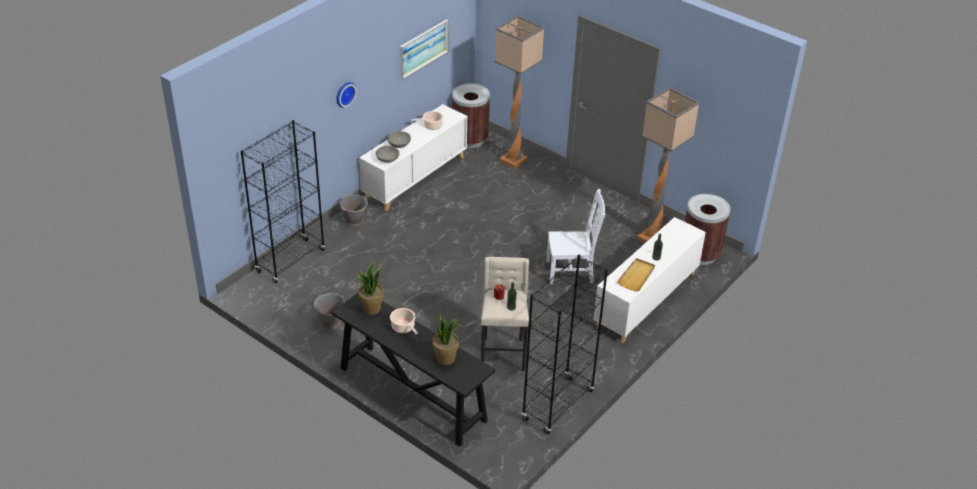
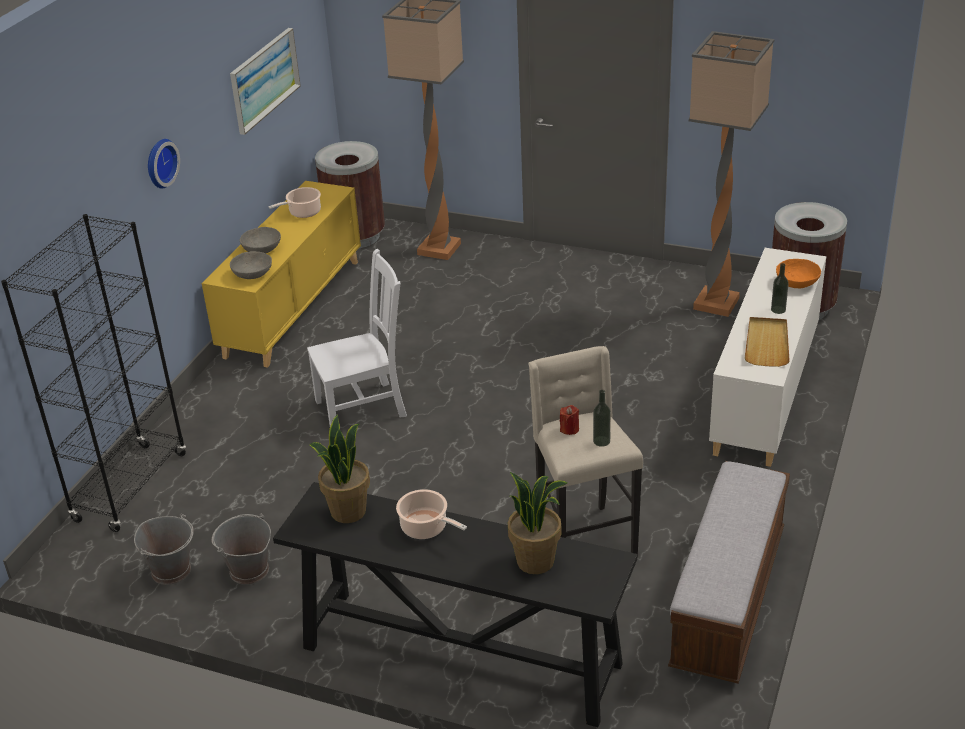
camera: 15 degrees left, 5 degrees down
grey bucket [340,194,368,227] -> grey bucket moved to [134,513,194,585]
white cabinet [359,104,468,211] -> yellow cabinet [202,181,361,368]
black bookcase [522,255,608,434] -> bench [668,461,790,684]
white chair [547,189,606,284] -> white chair moved to [307,249,407,426]
none -> orange bowl [776,259,821,288]

